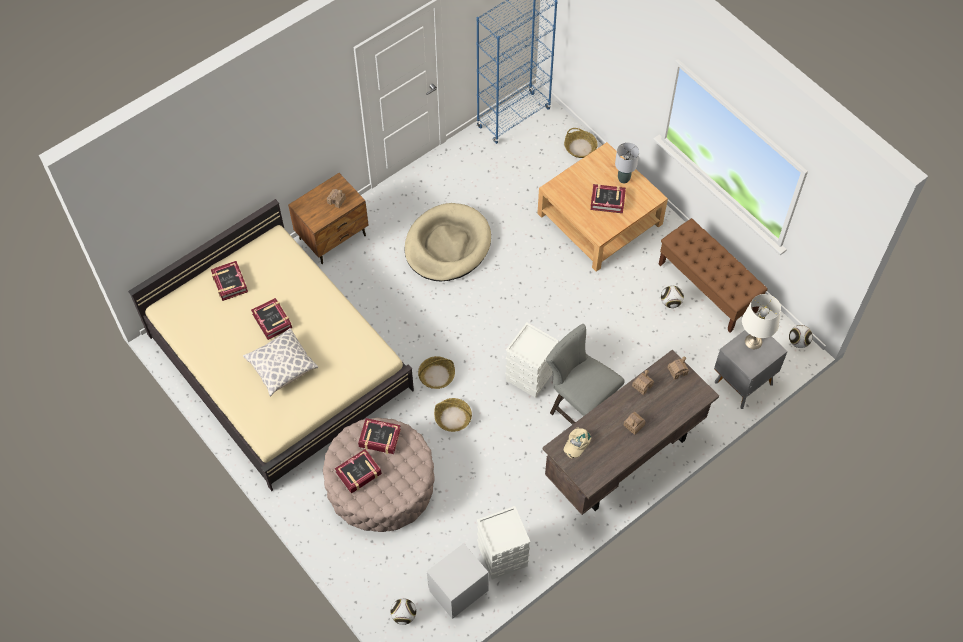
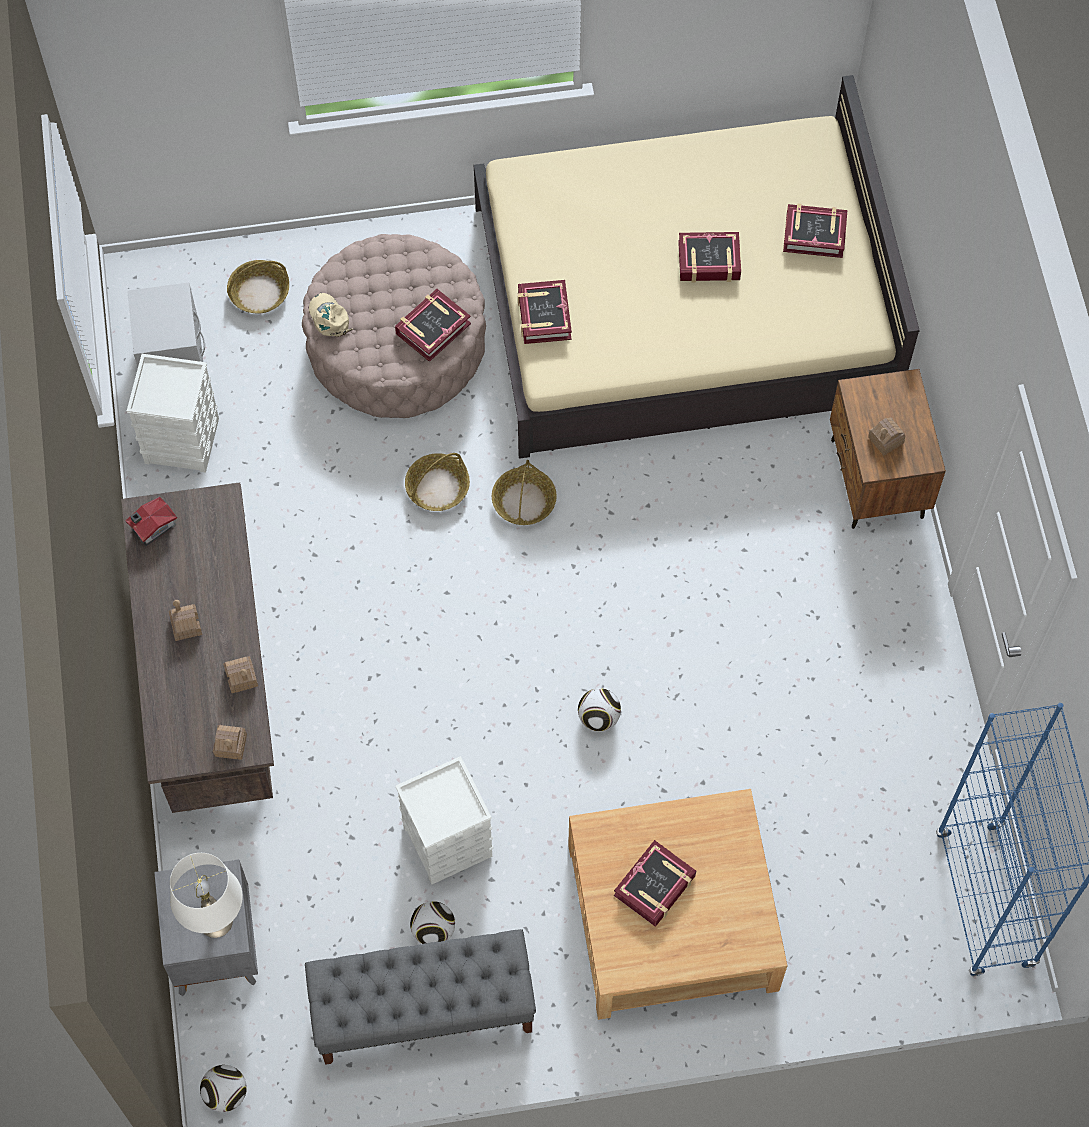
camera: 120 degrees right, 5 degrees up
pillow [243,328,318,397] -> none
book [335,449,382,494] -> book moved to [518,280,572,344]
football [391,598,416,625] -> football moved to [578,688,621,732]
beige dog bed [404,203,491,281] -> none
white storage box [505,323,559,398] -> white storage box moved to [396,756,493,885]
grey stool [546,324,625,425] -> none
basket [564,128,598,158] -> basket moved to [227,260,289,314]
beige cap [564,427,591,458] -> beige cap moved to [309,293,353,337]
grey table lamp [615,142,639,183] -> none
brown bench [659,218,768,333] -> grey bench [305,929,536,1065]
none -> toy house [126,497,177,547]

